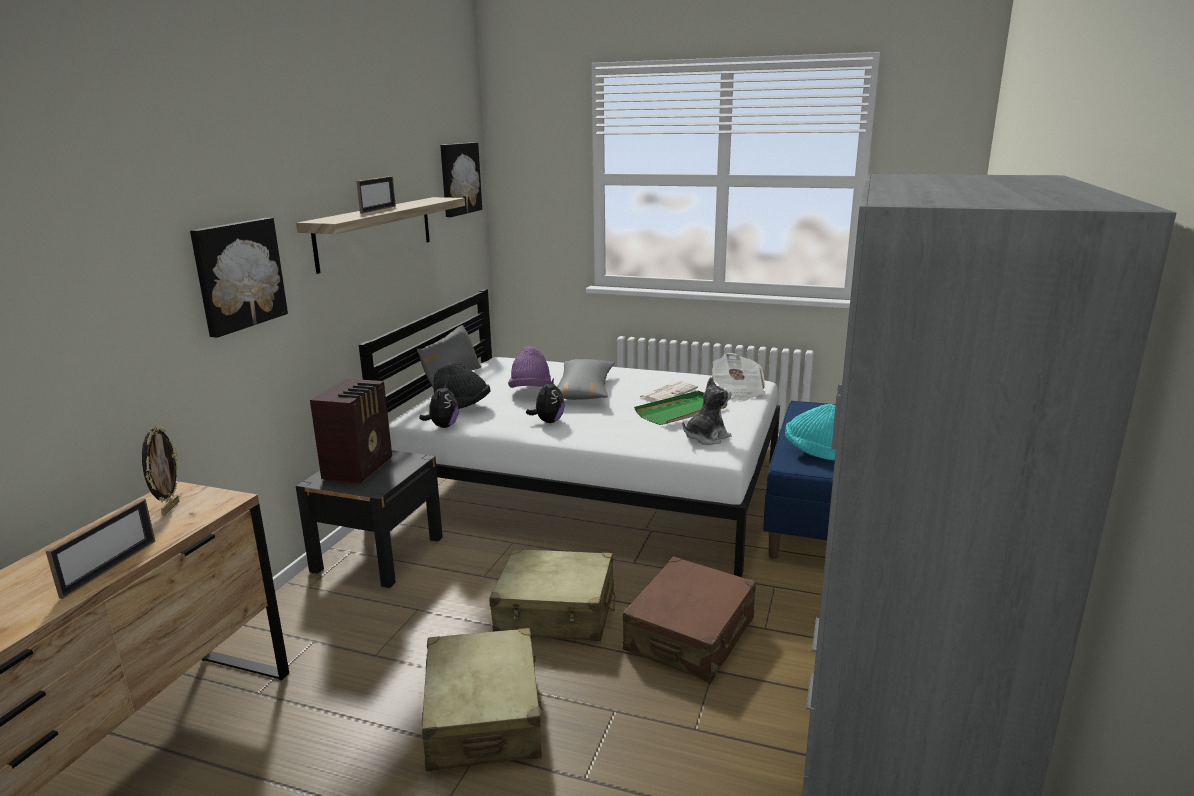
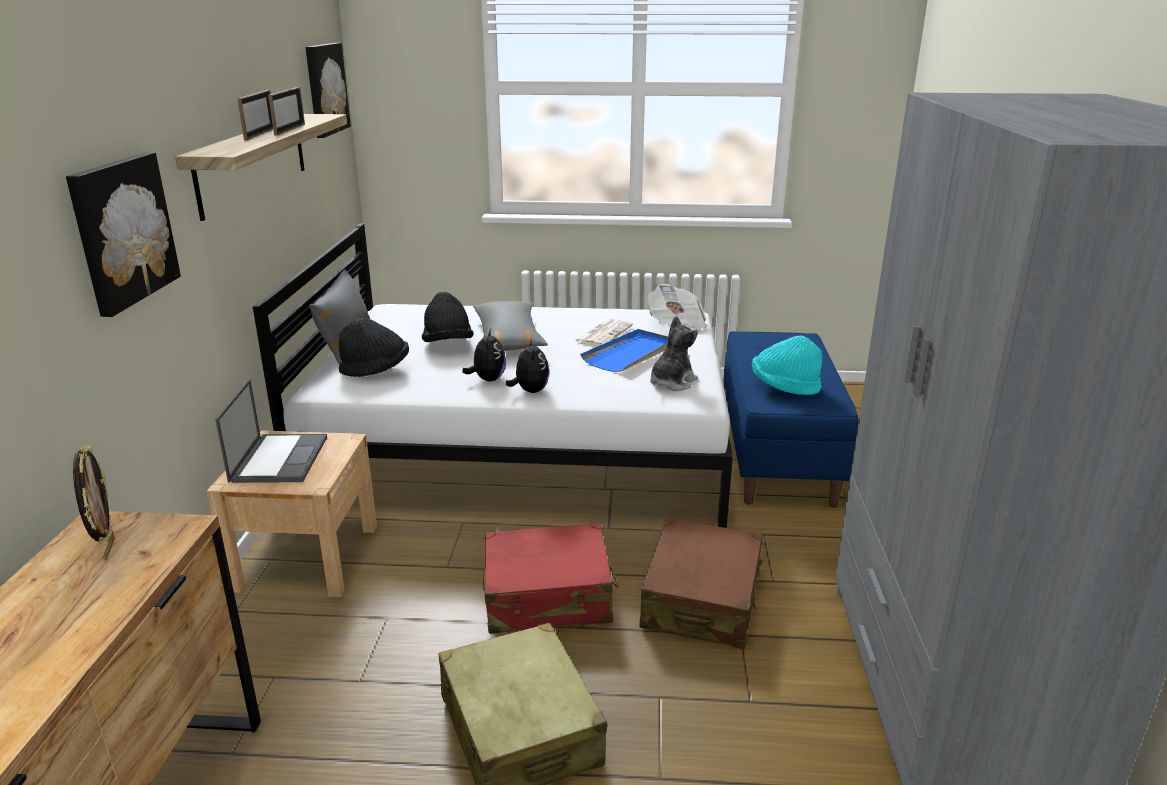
camera: 15 degrees left, 5 degrees up
picture frame [46,498,156,599] -> picture frame moved to [268,87,305,136]
black nightstand [296,450,443,588] -> beige nightstand [207,430,377,597]
radio [310,379,392,484] -> laptop [215,379,327,483]
plush toy [419,382,459,428] -> plush toy moved to [506,339,549,393]
beige suitcase [489,549,616,641] -> red suitcase [483,523,619,634]
purple hat [508,346,551,388] -> black hat [422,292,474,342]
green tray [634,391,727,425] -> blue tray [580,329,668,372]

